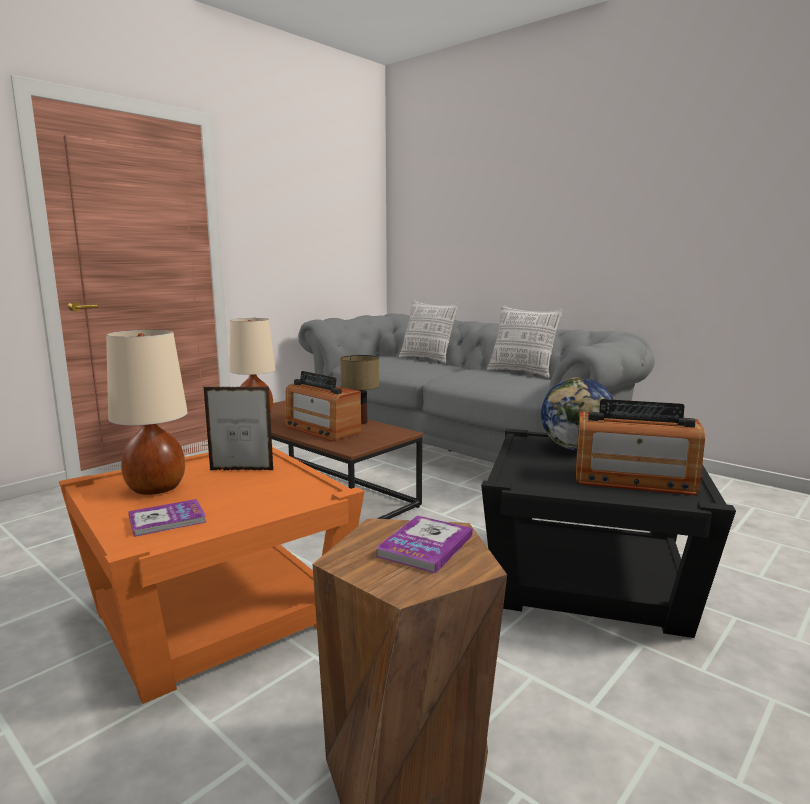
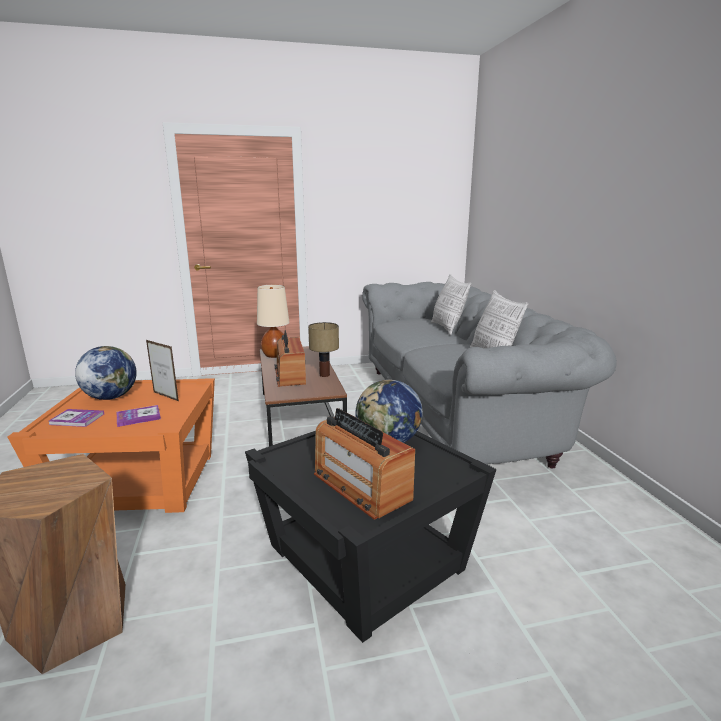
camera: 35 degrees right, 5 degrees up
beige table lamp [106,329,188,495] -> globe [75,346,137,400]
book [376,516,473,573] -> book moved to [117,405,161,427]

